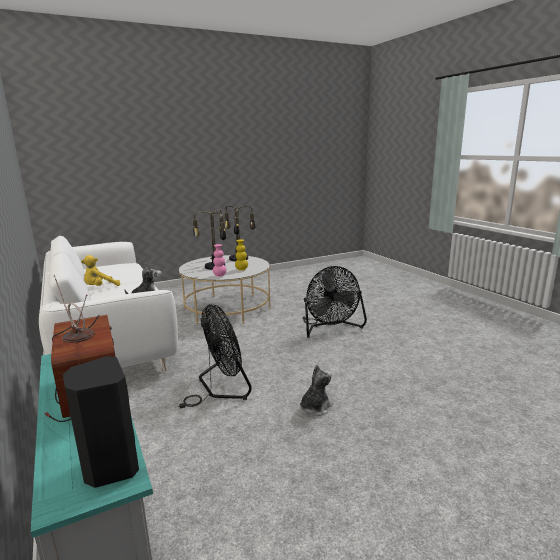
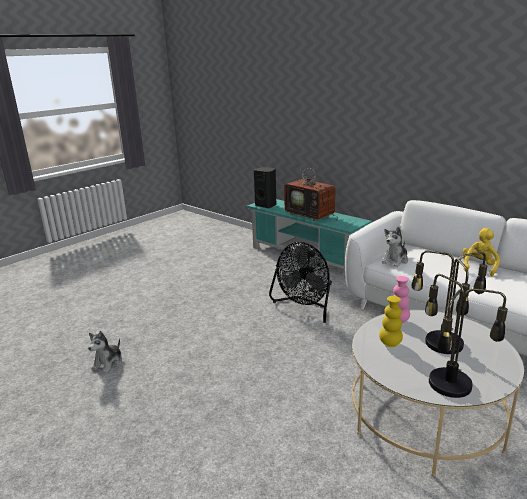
camera: 160 degrees right, 5 degrees up
plush toy [300,365,333,416] -> plush toy moved to [88,331,122,373]
black fan [303,266,367,338] -> none

